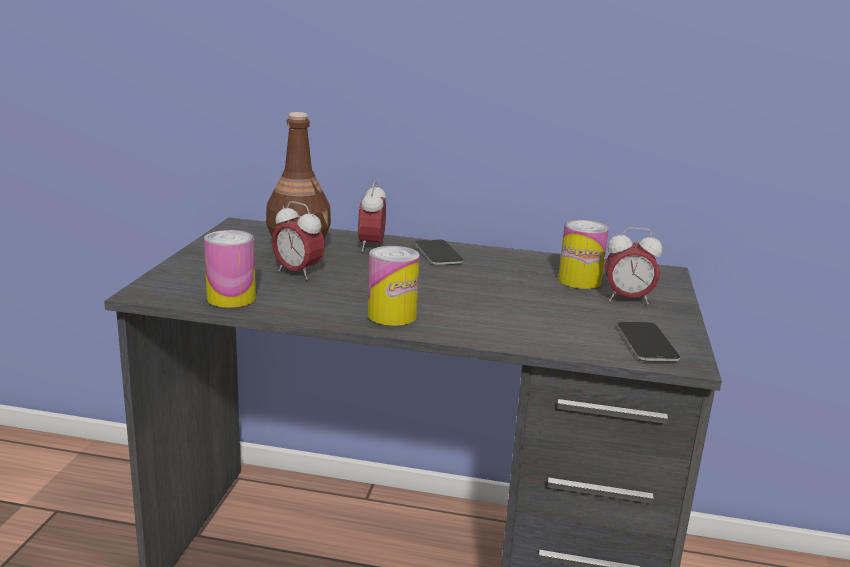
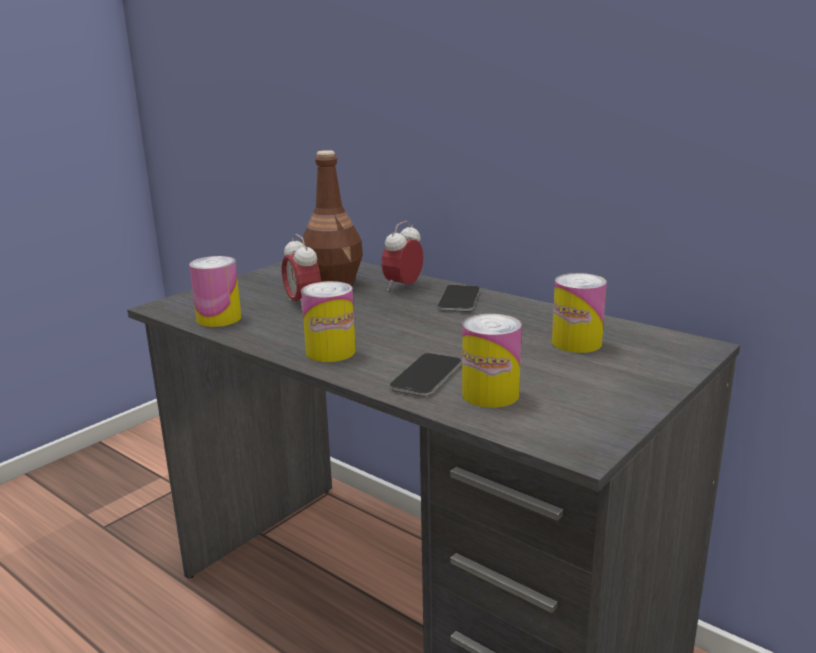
camera: 30 degrees right, 0 degrees up
alarm clock [605,227,662,304] -> none
phone [617,322,680,362] -> phone moved to [389,353,461,396]
none -> can [462,314,522,408]

